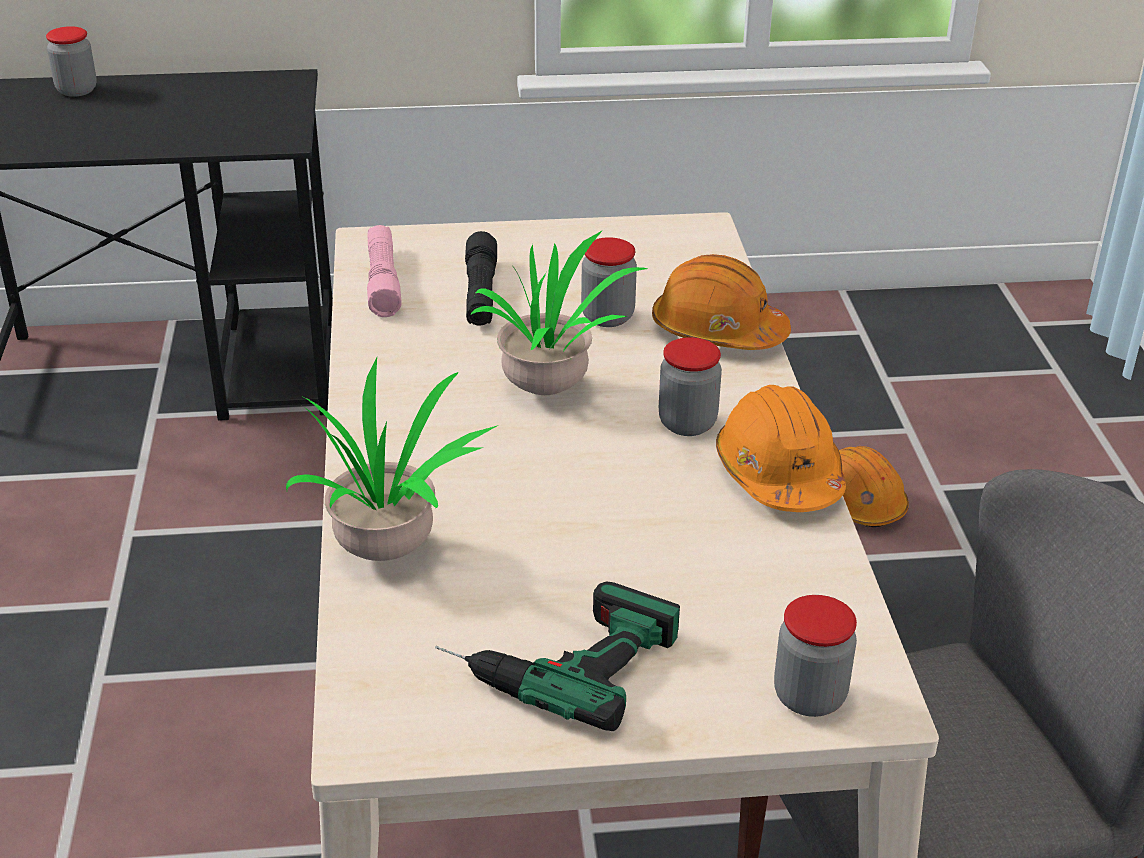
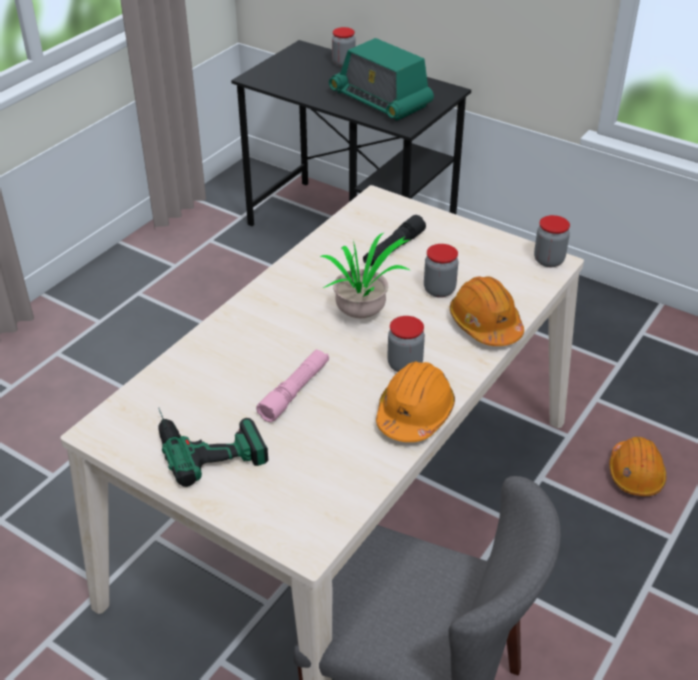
camera: 40 degrees right, 5 degrees up
potted plant [286,357,498,561] -> none
pink flashlight [367,225,402,317] -> pink flashlight moved to [256,349,329,422]
jar [774,595,857,717] -> jar moved to [534,215,570,267]
none -> radio [329,38,434,121]

